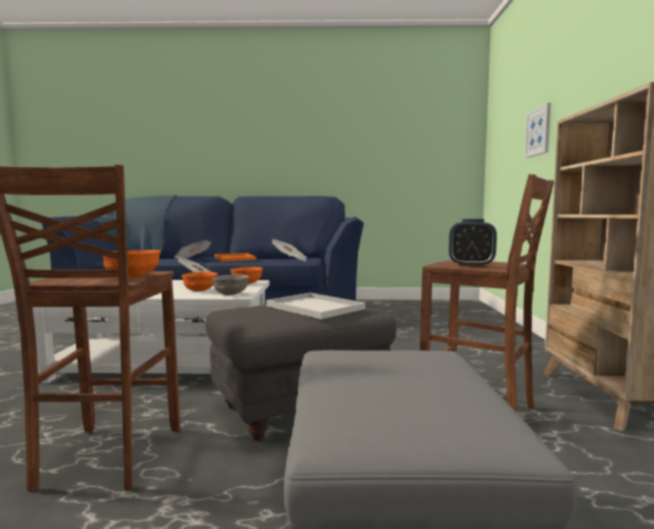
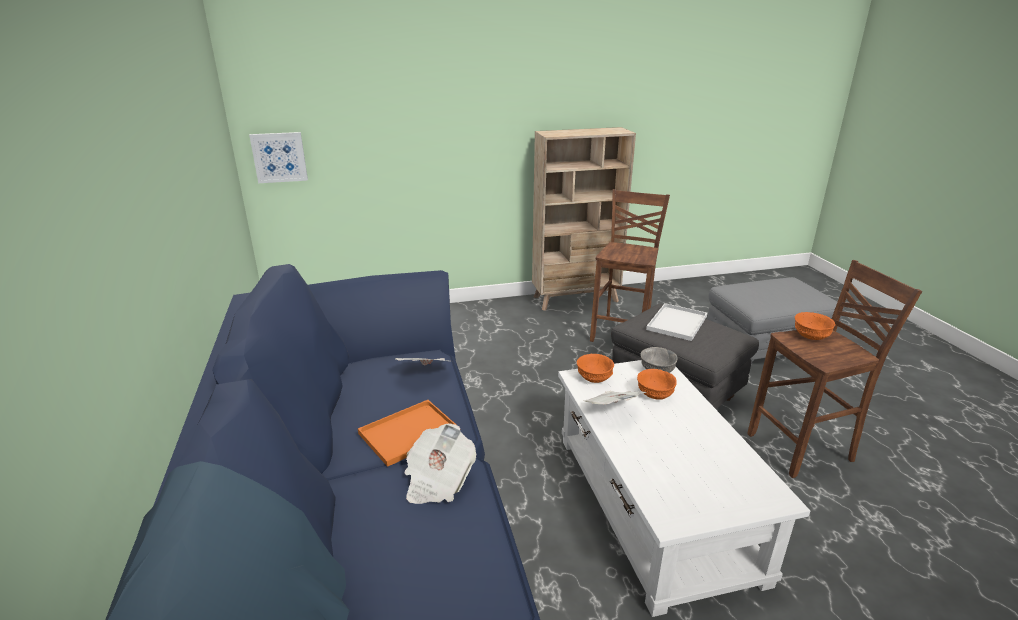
camera: 105 degrees left, 20 degrees up
alarm clock [449,219,497,267] -> none
picture [525,103,551,158] -> picture moved to [249,132,308,183]

